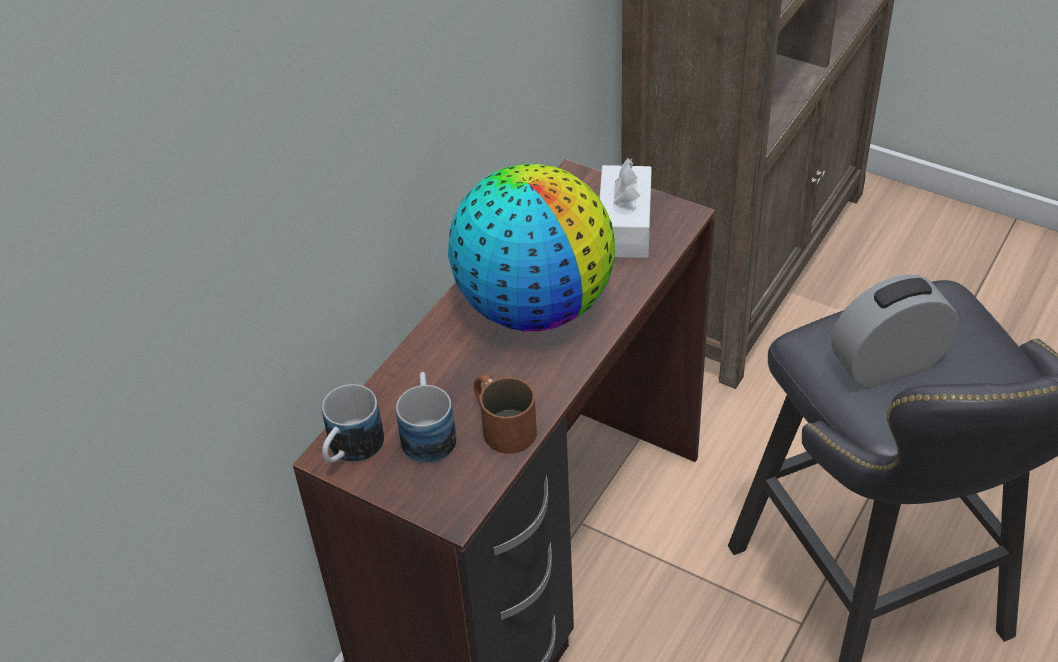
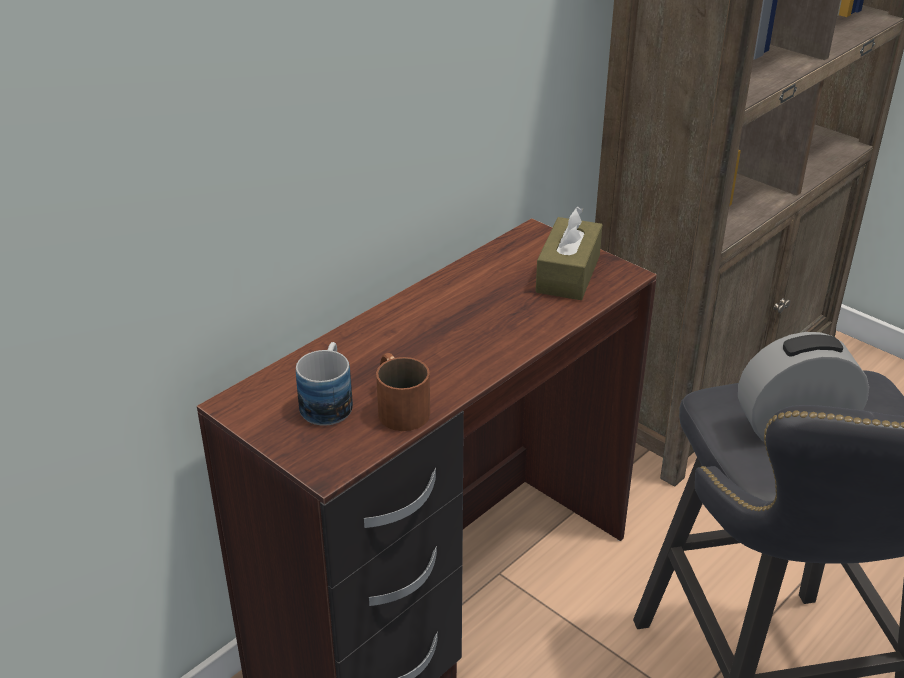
camera: 10 degrees right, 10 degrees down
mug [322,384,384,463] -> none
globe [448,164,615,331] -> none
white tissue box [600,158,652,258] -> brown tissue box [536,206,602,300]

